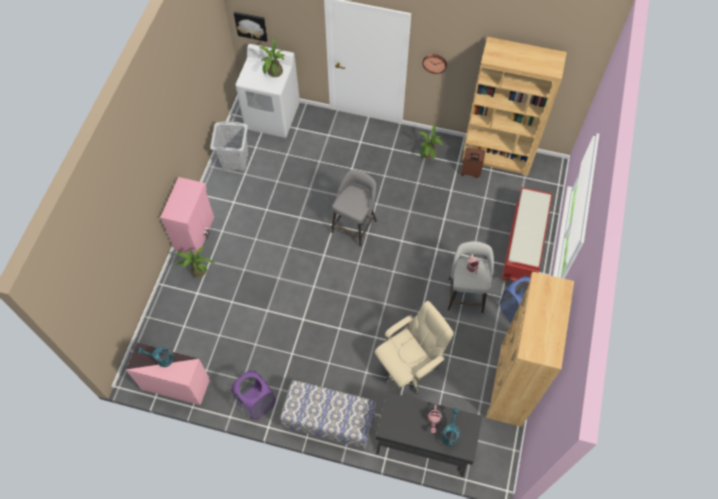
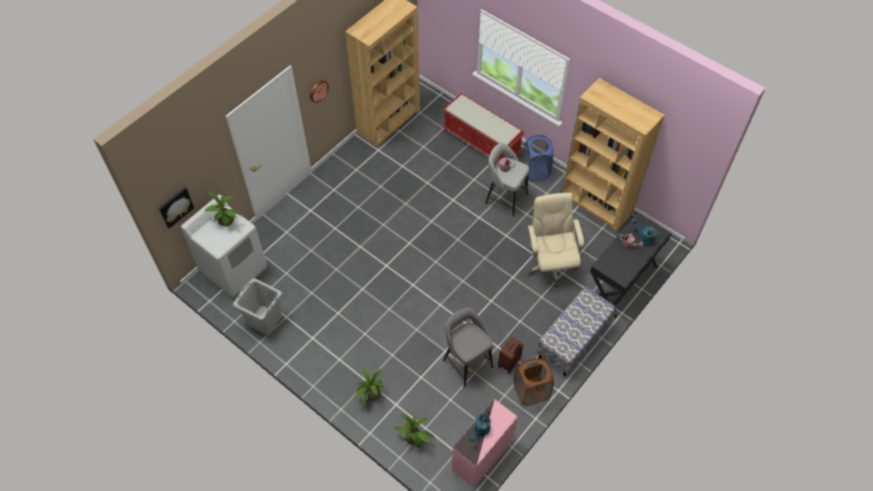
camera: 65 degrees left, 5 degrees down
pink cabinet [160,177,214,255] -> none
purple laundry basket [231,370,275,420] -> brown laundry basket [514,358,554,406]
grey stool [331,170,377,247] -> grey stool moved to [443,308,493,387]
potted plant [419,124,443,161] -> potted plant moved to [394,413,435,448]
brown suitcase [461,148,485,178] -> brown suitcase moved to [498,337,524,374]

